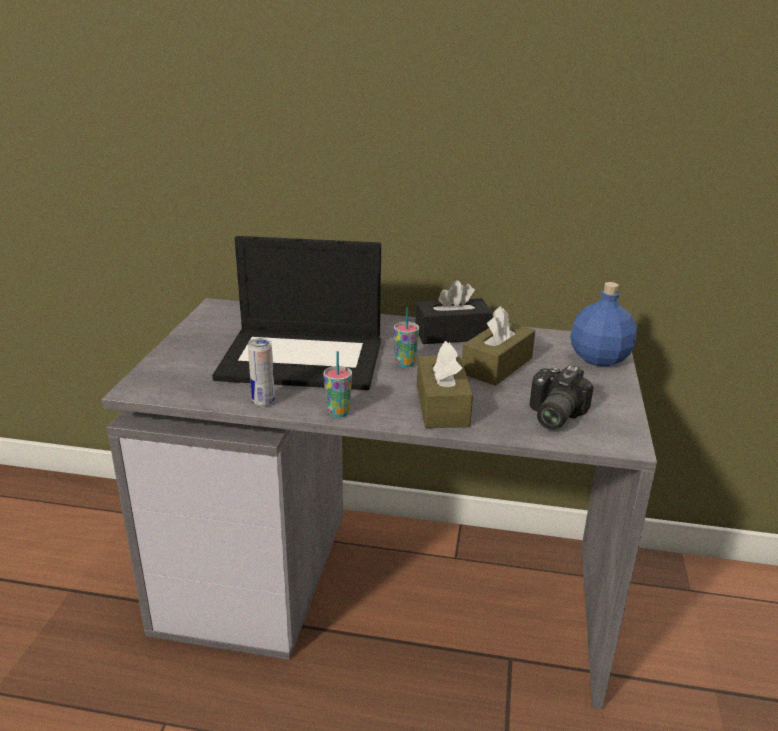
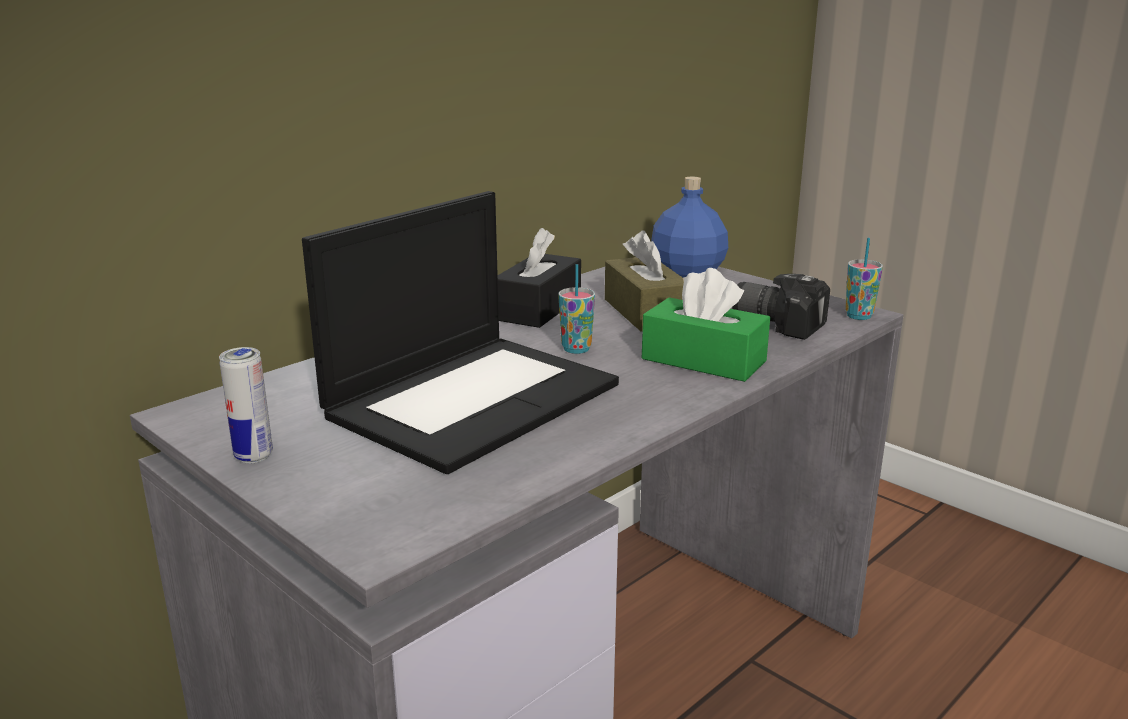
camera: 55 degrees left, 5 degrees down
can [248,338,275,407] -> can moved to [219,347,273,463]
cup [324,351,352,418] -> cup moved to [845,237,883,320]
brown tissue box [417,341,473,428] -> green tissue box [642,268,770,382]
camera [529,365,594,430] -> camera turned 150 degrees clockwise [732,274,830,340]

